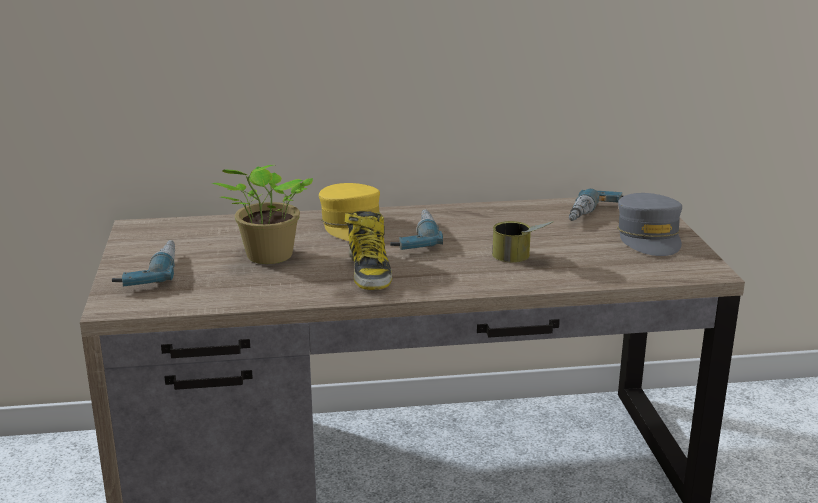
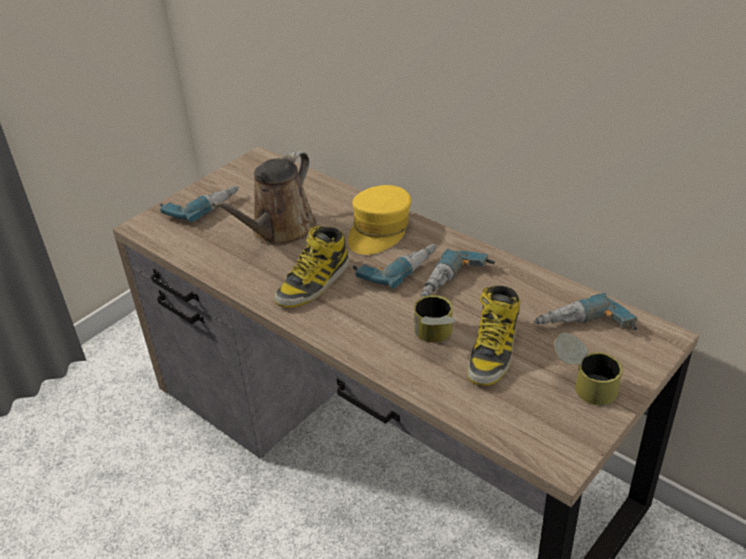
camera: 50 degrees right, 15 degrees up
potted plant [211,165,313,264] -> brown watering can [212,150,316,245]
grey cap [617,193,682,256] -> can [554,333,623,405]
none -> power drill [421,249,495,298]
none -> boot [467,286,520,386]

